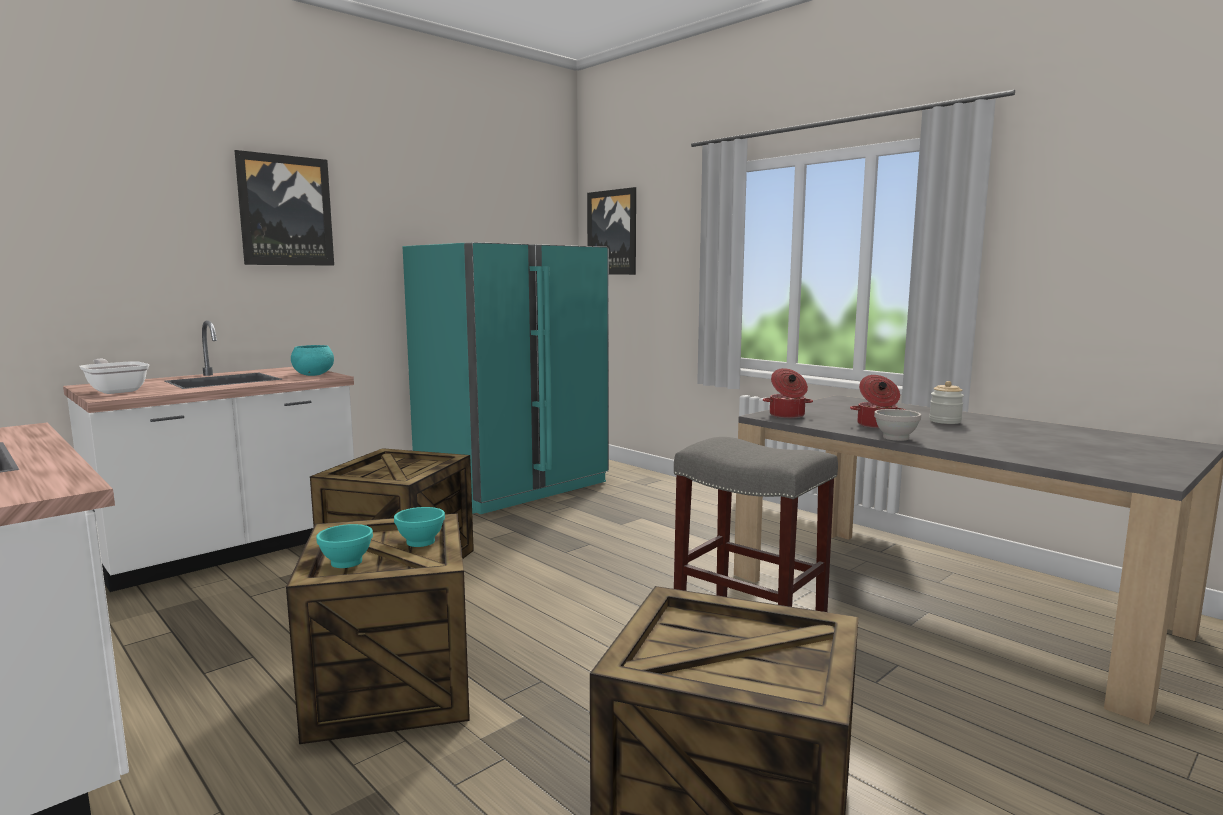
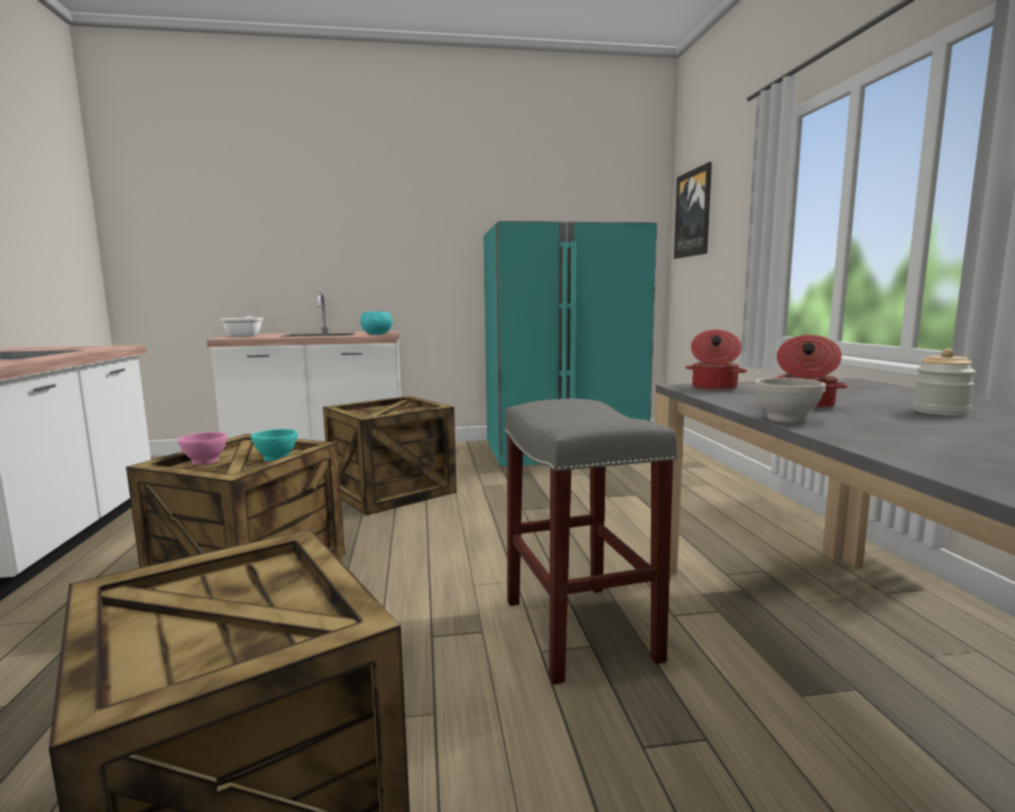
camera: 35 degrees right, 0 degrees up
picture [234,150,334,266] -> none
turquoise bowl [316,524,373,568] -> pink bowl [178,432,228,465]

